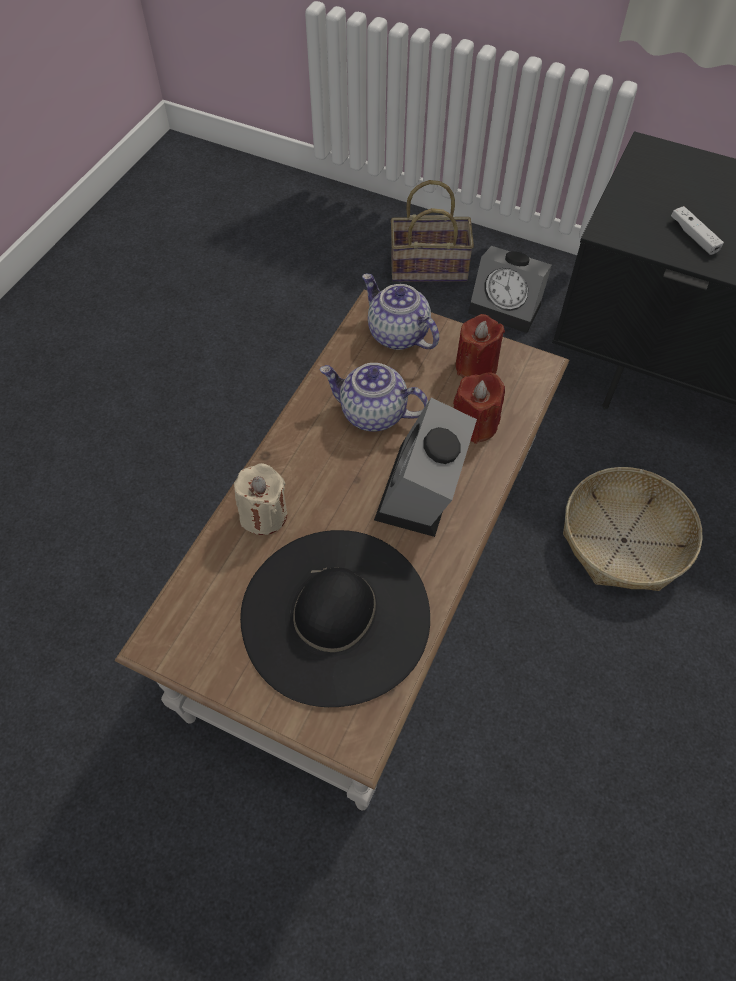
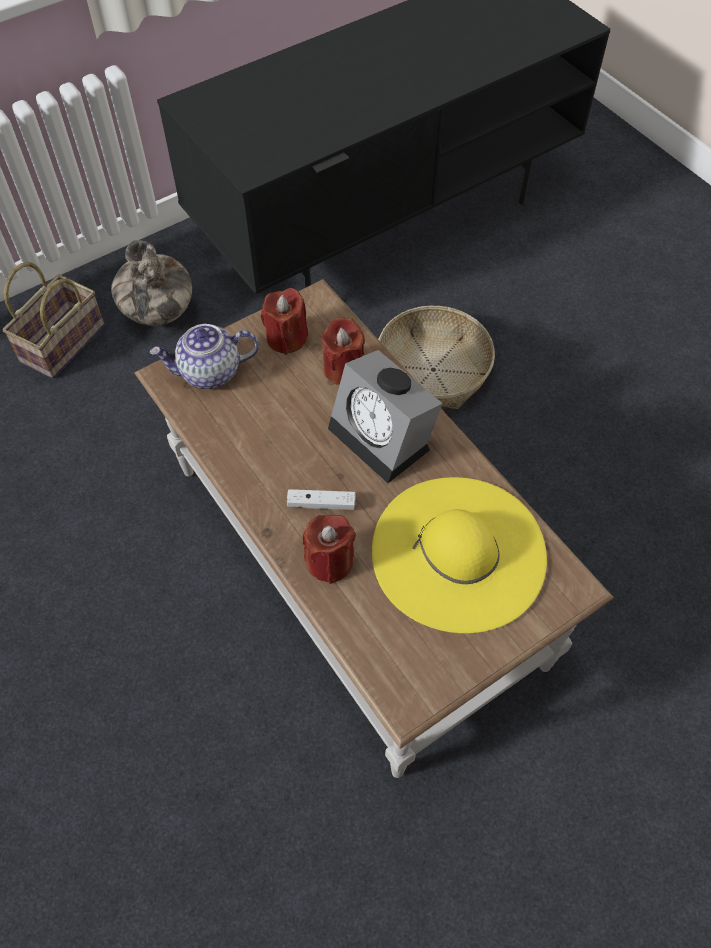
camera: 60 degrees left, 0 degrees up
beige candle [234,463,287,535] -> red candle [303,515,356,584]
black hat [240,530,430,707] -> yellow hat [372,477,547,633]
teapot [319,363,428,432] -> none
alarm clock [468,246,552,333] -> vase [111,240,192,326]
white game controller [671,206,724,255] -> white game controller moved to [287,489,356,510]

